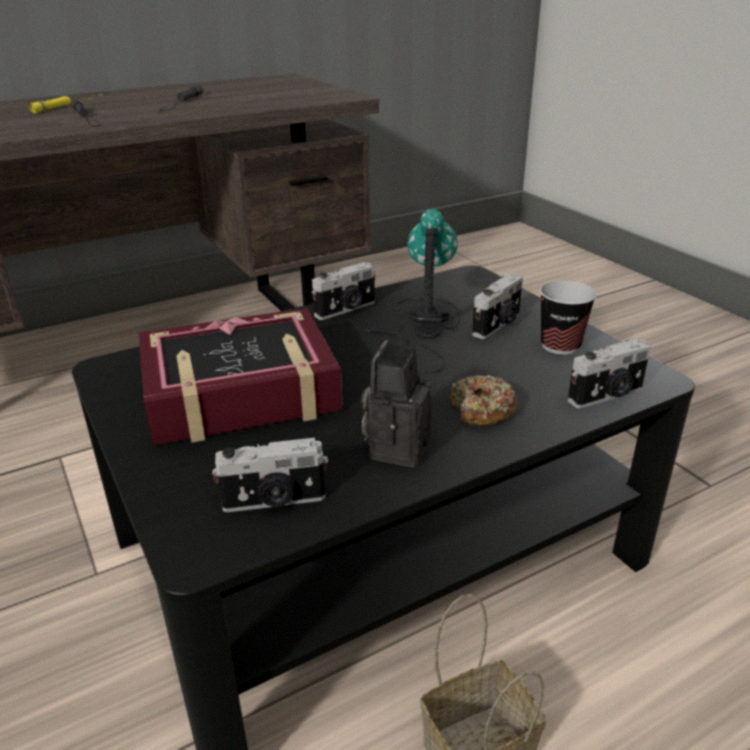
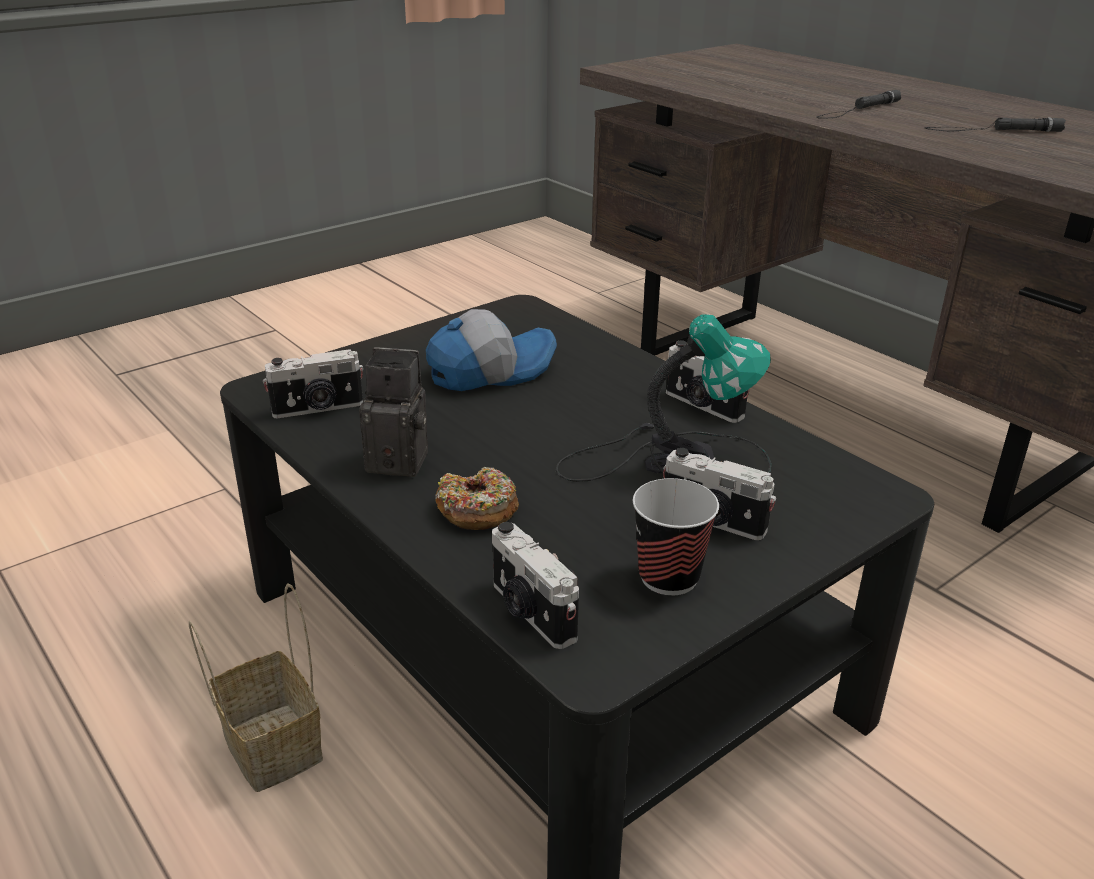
camera: 80 degrees right, 0 degrees up
yellow flashlight [29,94,103,113] -> none
book [139,308,343,446] -> cap [426,309,557,391]
camera [212,438,328,512] -> camera turned 90 degrees counterclockwise [263,349,364,418]

